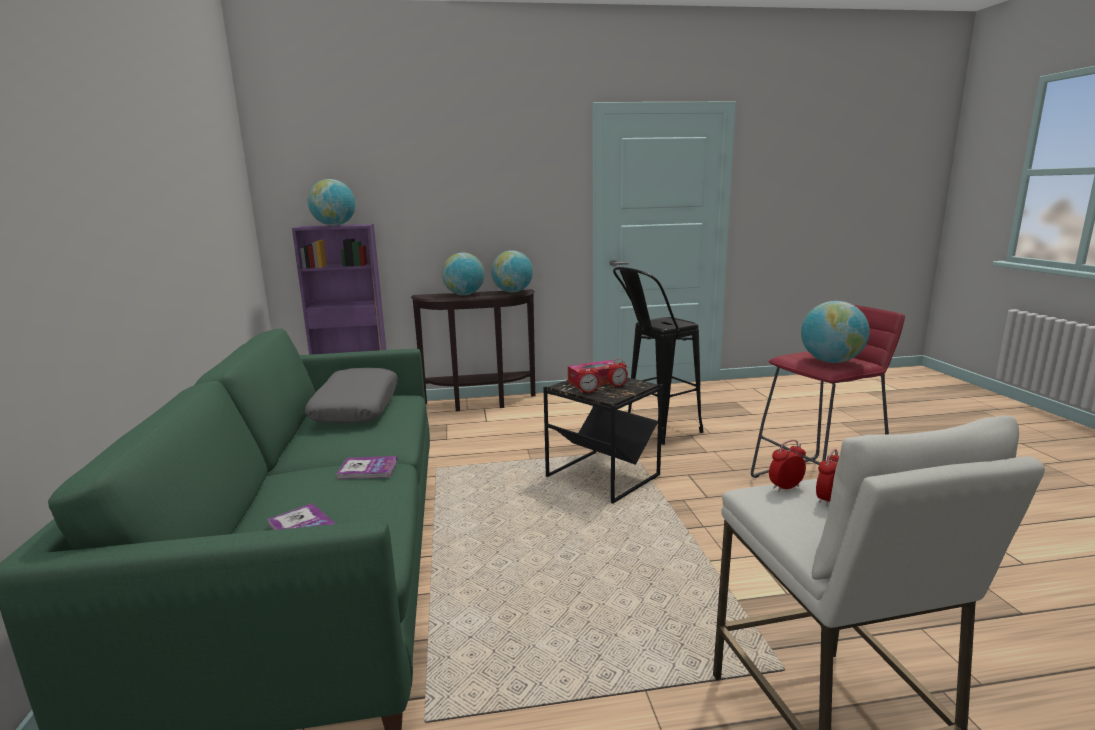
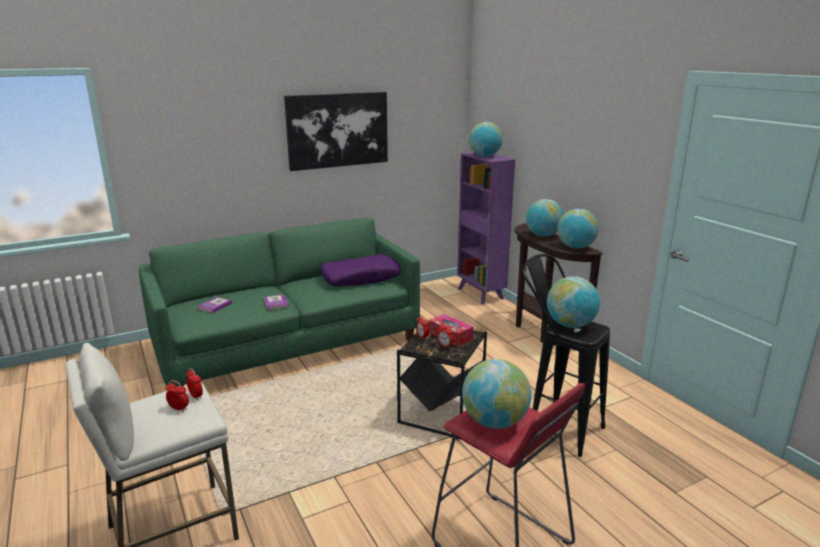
camera: 70 degrees right, 5 degrees up
grey pillow [305,368,398,423] -> purple pillow [320,254,401,286]
none -> picture [284,92,388,171]
none -> globe [547,276,600,328]

